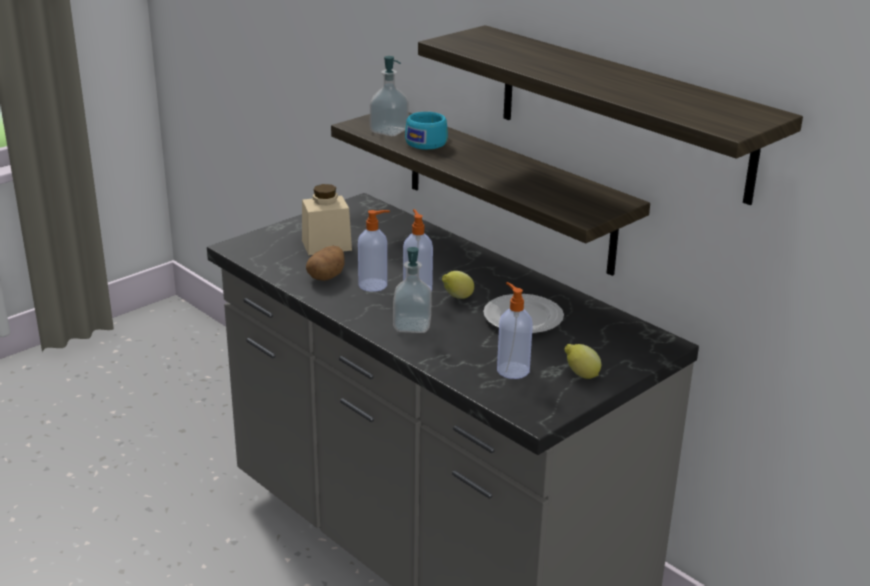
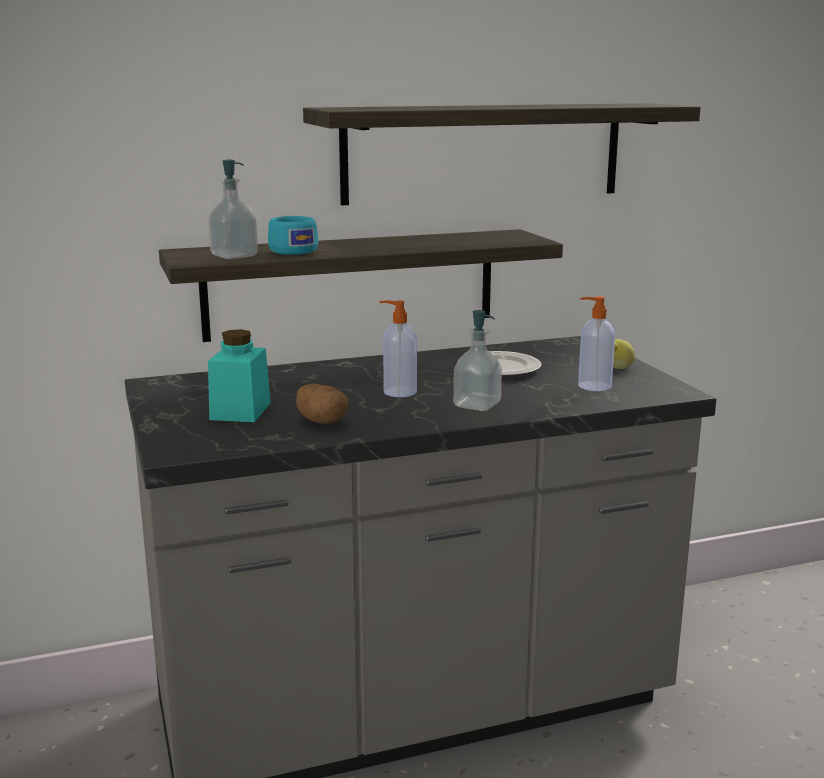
camera: 65 degrees left, 10 degrees down
beige jar [302,184,352,255] -> turquoise jar [208,329,271,422]
soap dispenser [358,210,390,292] -> none
lemon [442,271,474,299] -> none

